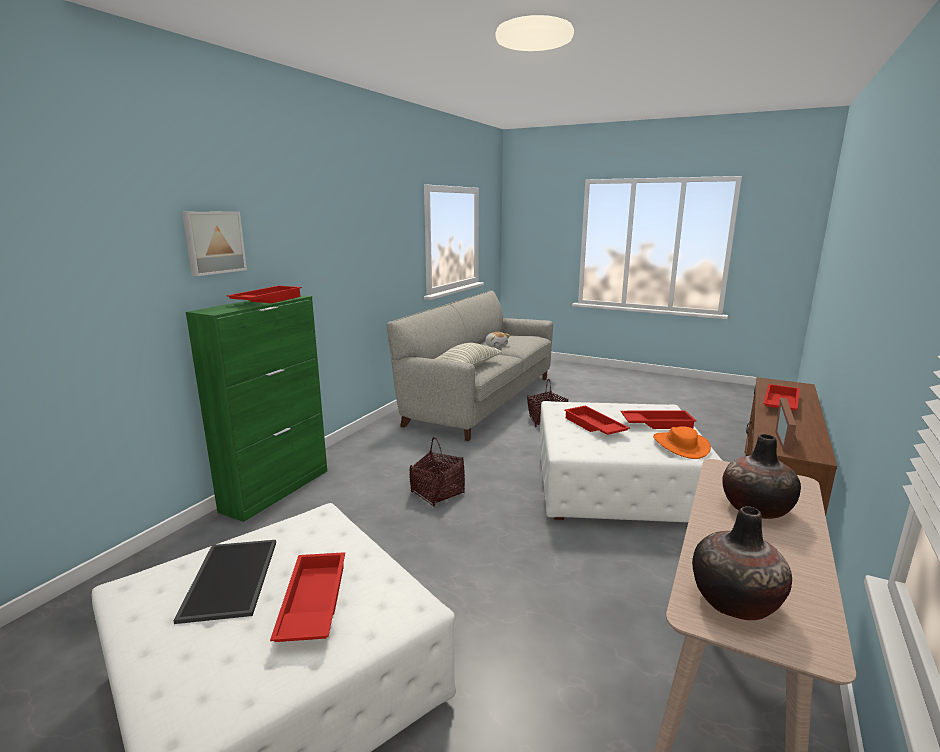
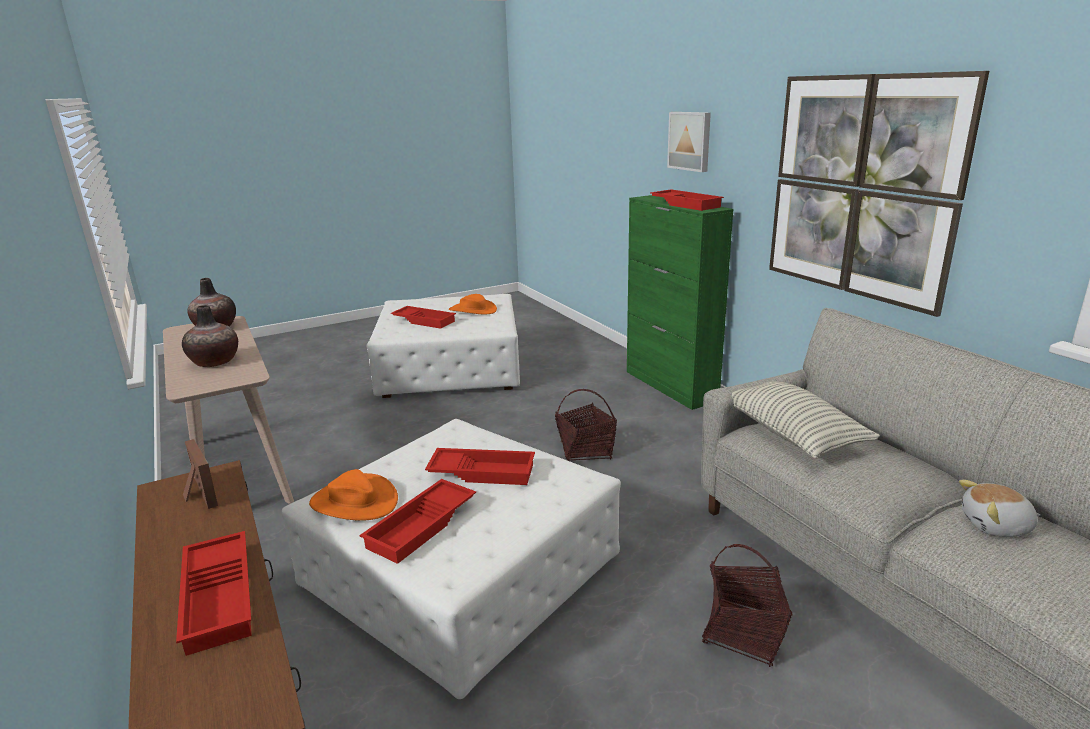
camera: 125 degrees right, 5 degrees up
tray [173,540,276,624] -> orange hat [449,294,497,314]
none -> picture [769,71,989,317]

